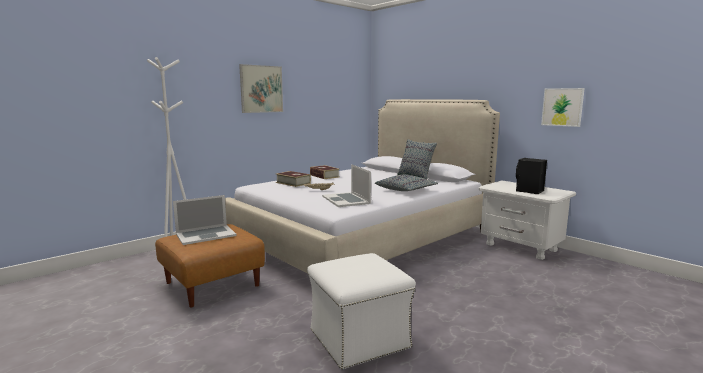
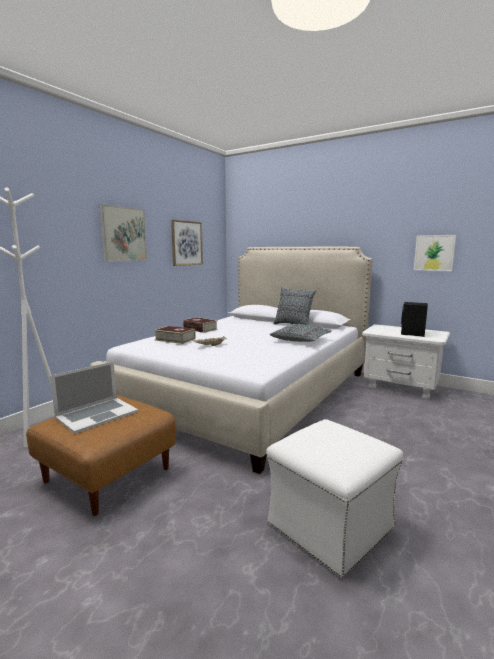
camera: 15 degrees left, 0 degrees up
laptop [322,164,371,207] -> none
none -> picture [171,220,203,266]

